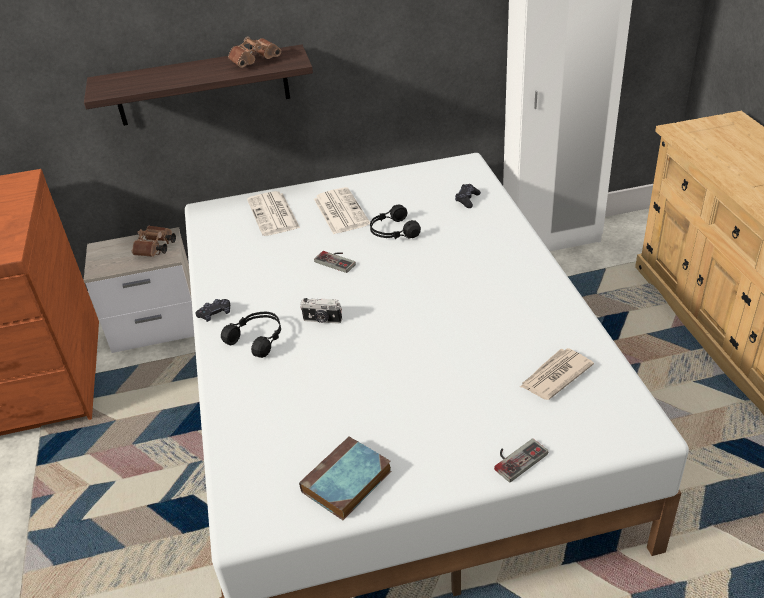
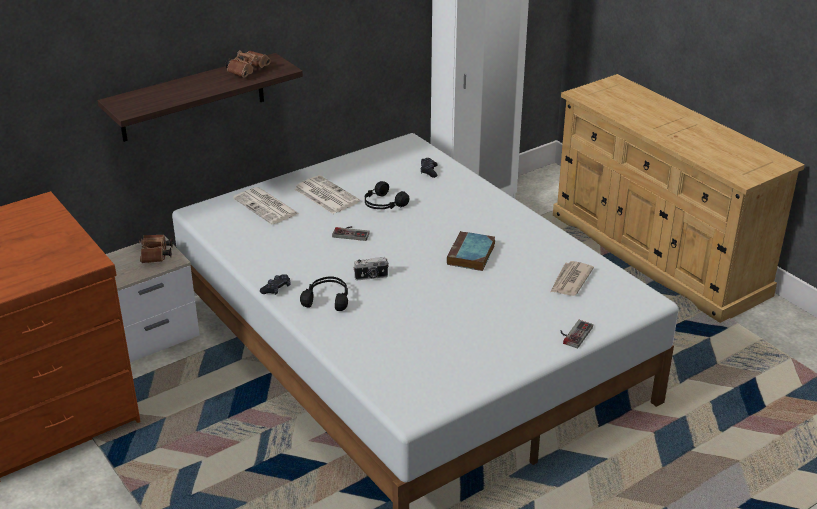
camera: 25 degrees left, 5 degrees down
book [299,436,391,520] -> book moved to [447,231,495,271]

